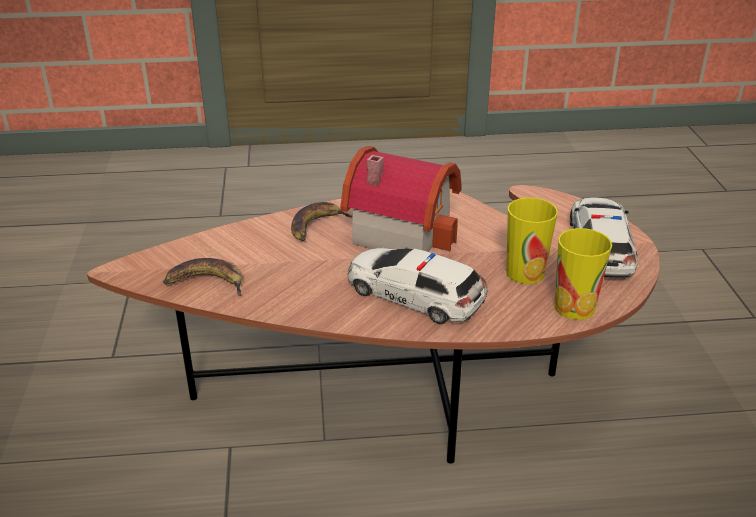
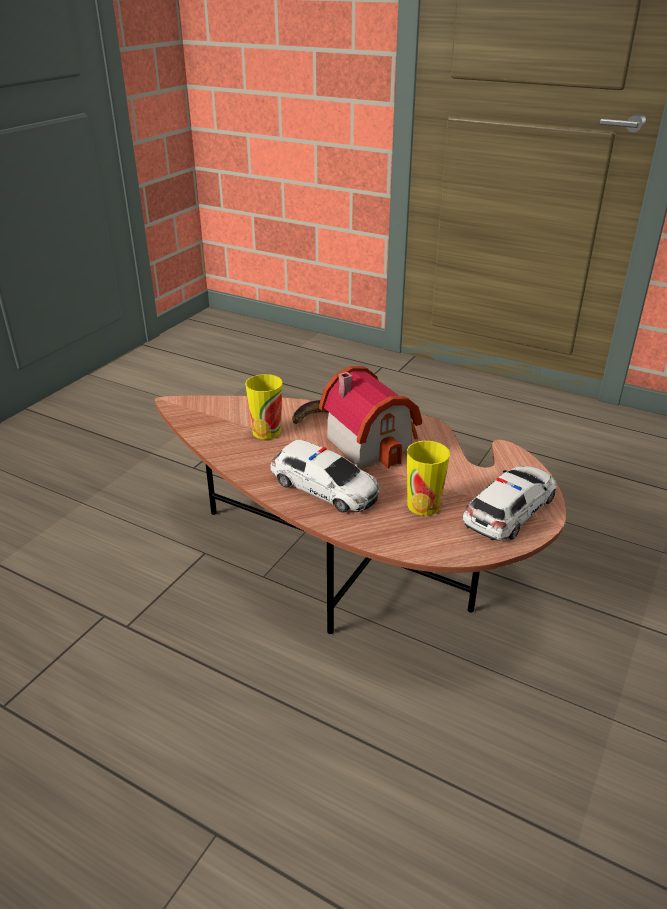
camera: 35 degrees right, 0 degrees up
banana [163,258,242,296] -> none
toy car [348,247,488,324] -> toy car turned 150 degrees clockwise [270,439,380,513]
cup [554,228,612,320] -> cup moved to [245,374,283,439]

